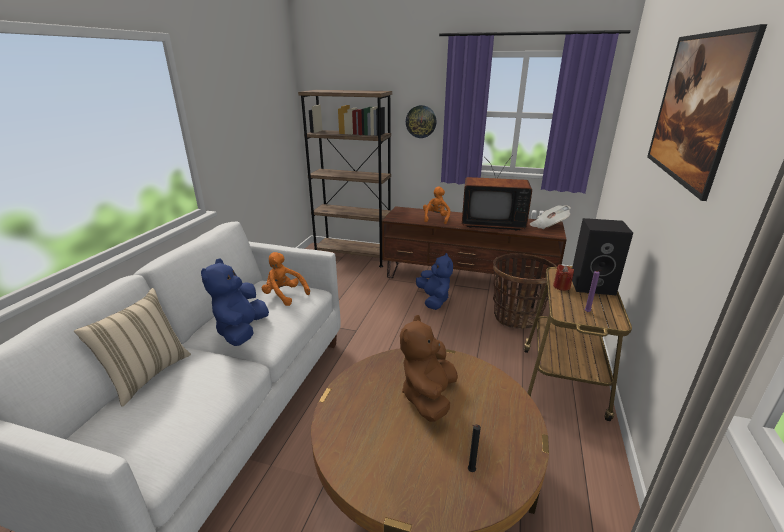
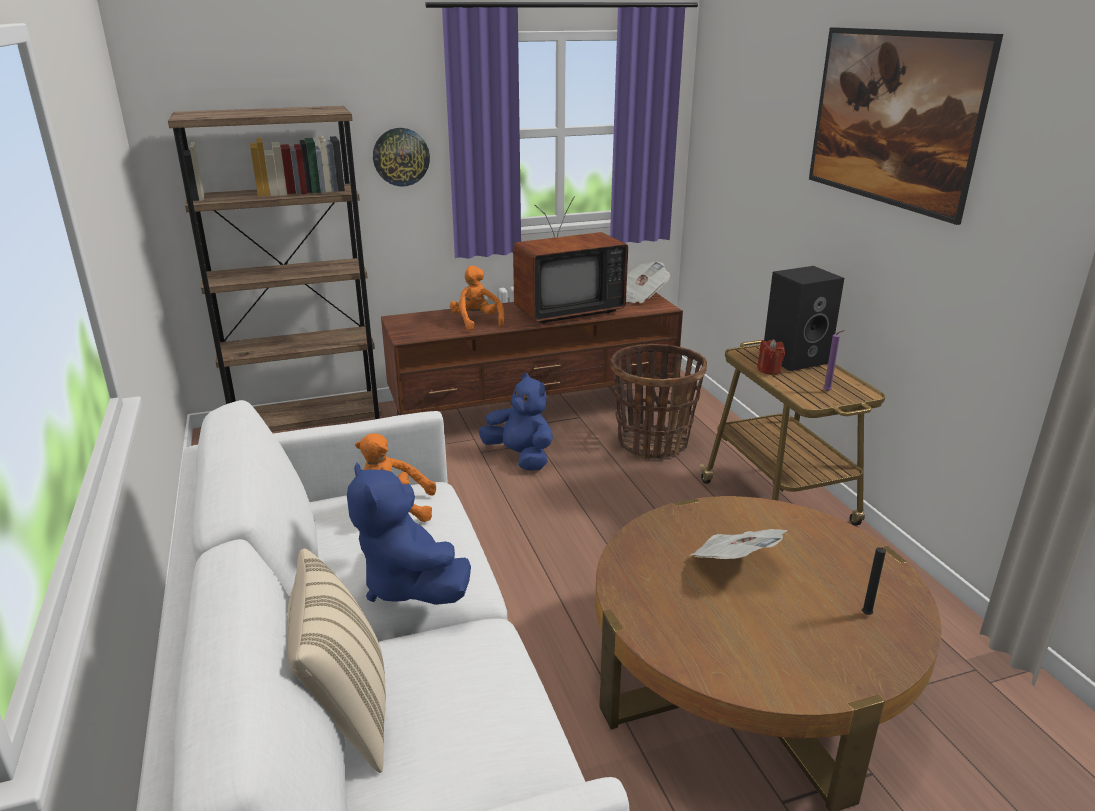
camera: 35 degrees left, 0 degrees up
brown plush toy [400,315,458,422] -> newspaper [690,529,788,559]

